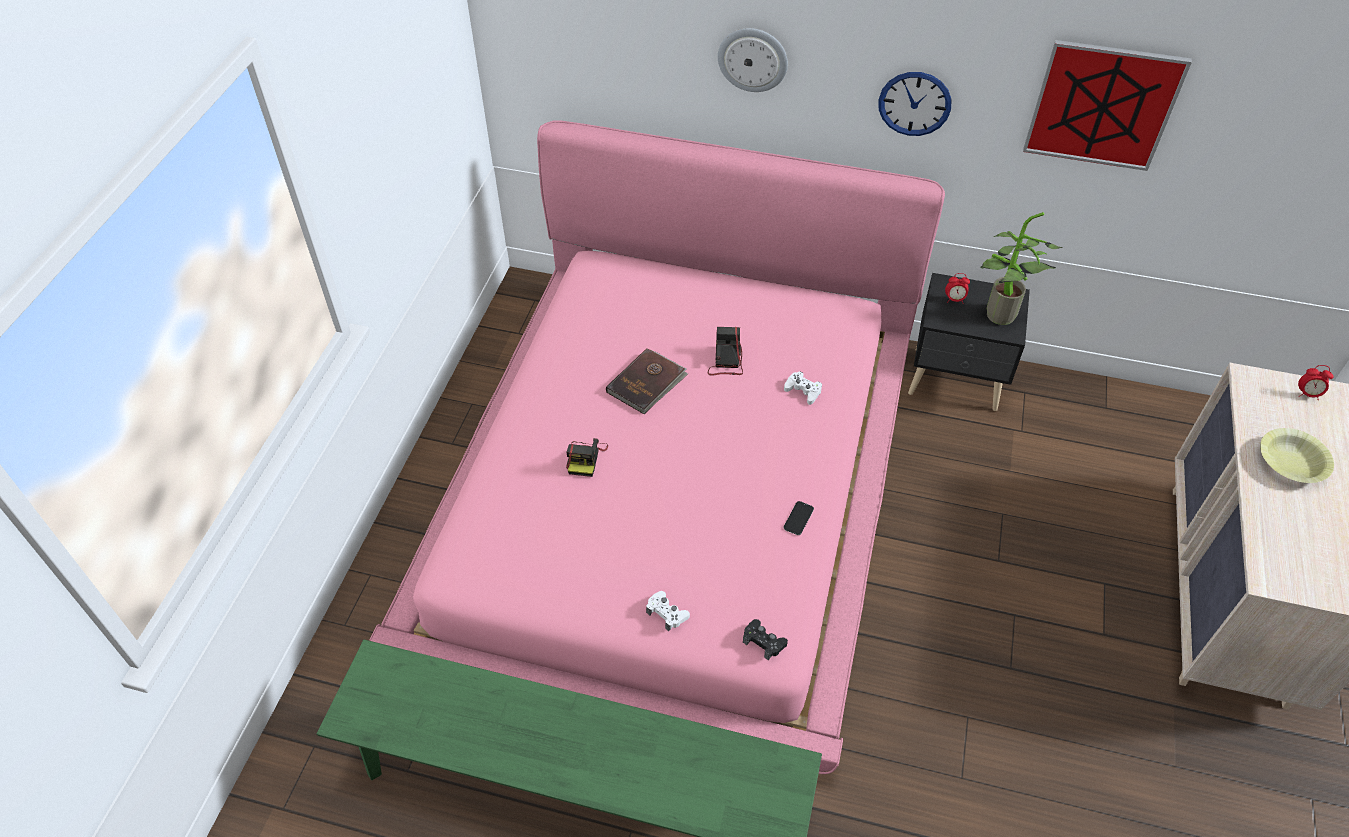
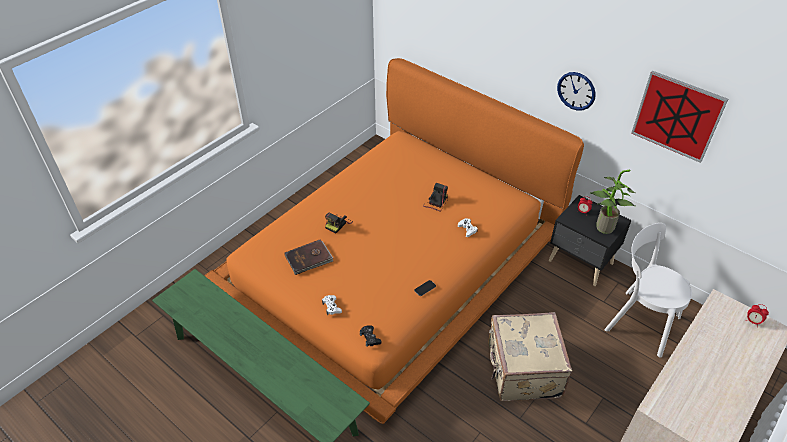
camera: 25 degrees right, 5 degrees down
pink bed [369,120,945,774] -> orange bed [204,58,584,424]
brown book [606,348,688,414] -> brown book moved to [284,240,333,275]
wall clock [718,28,788,92] -> none
yellow bowl [1260,428,1334,483] -> none
none -> beige suitcase [488,312,572,401]
none -> white chair [605,223,692,358]

